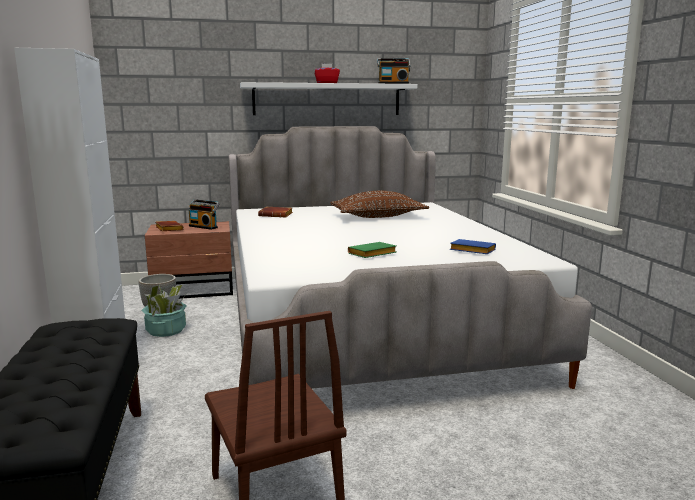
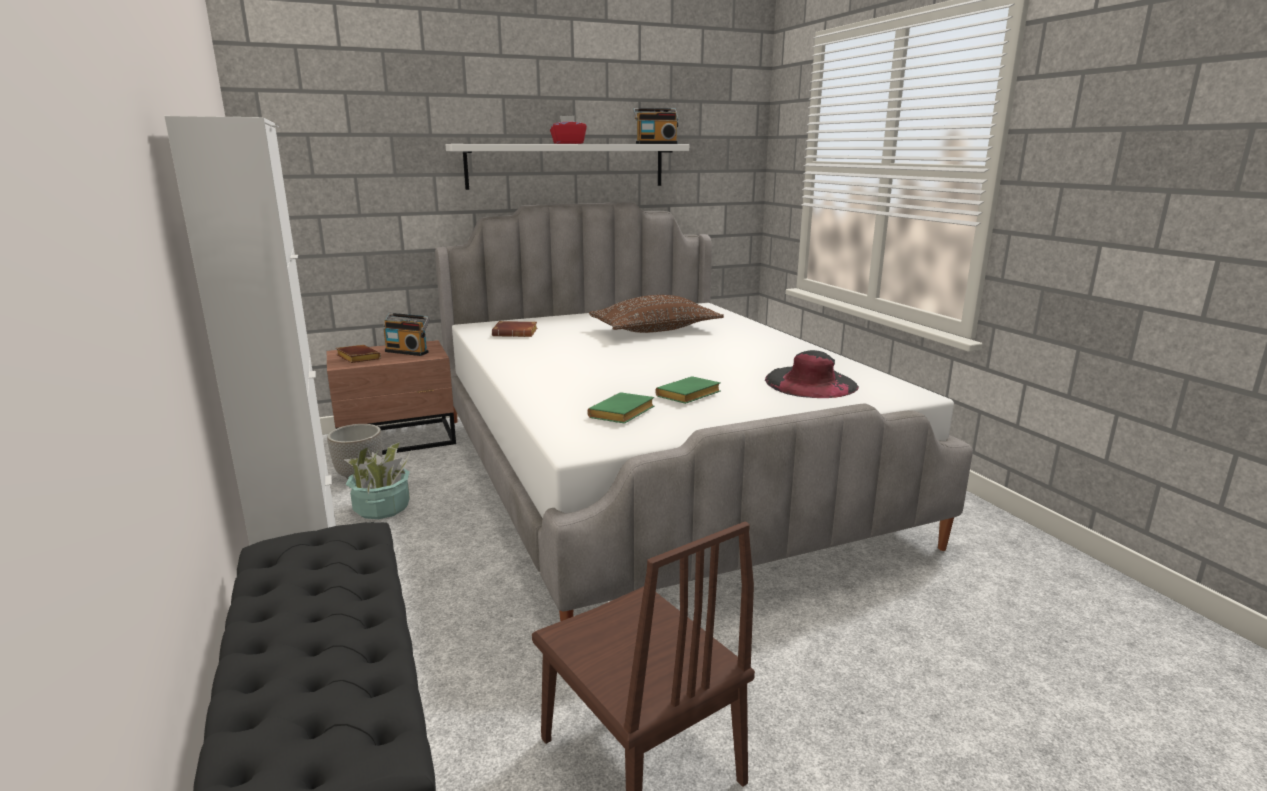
camera: 10 degrees left, 5 degrees up
blue book [450,239,496,254] -> black hat [765,350,859,398]
none -> green book [587,392,654,424]

